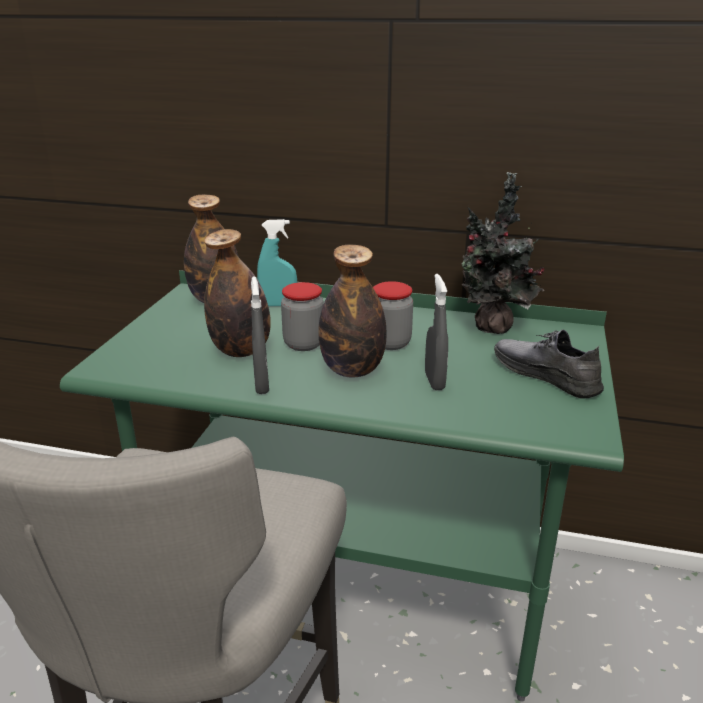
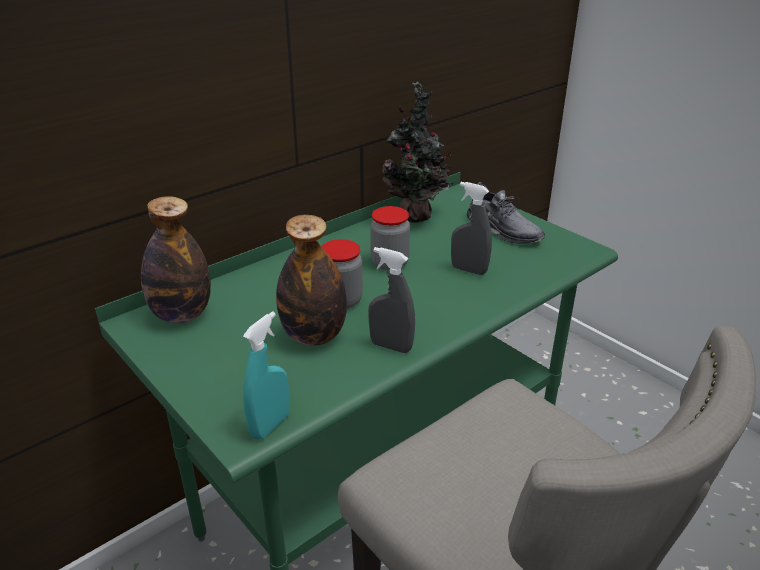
camera: 55 degrees left, 5 degrees up
turquoise spray bottle [257,219,297,306] -> turquoise spray bottle moved to [243,311,290,440]
bottle [318,245,387,378] -> none
grey shoe [494,330,604,399] -> grey shoe turned 120 degrees counterclockwise [467,182,545,244]

